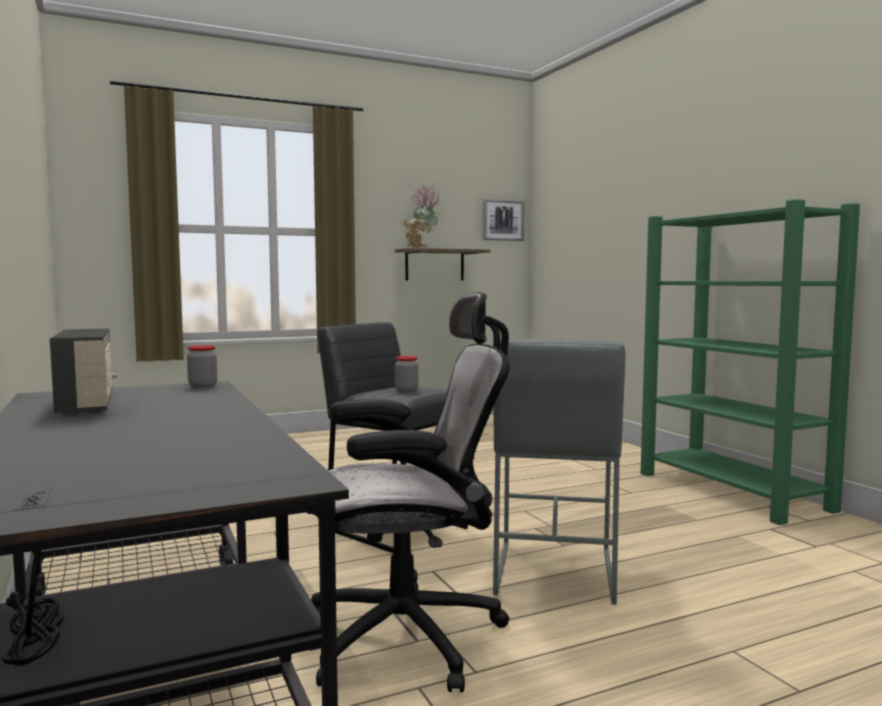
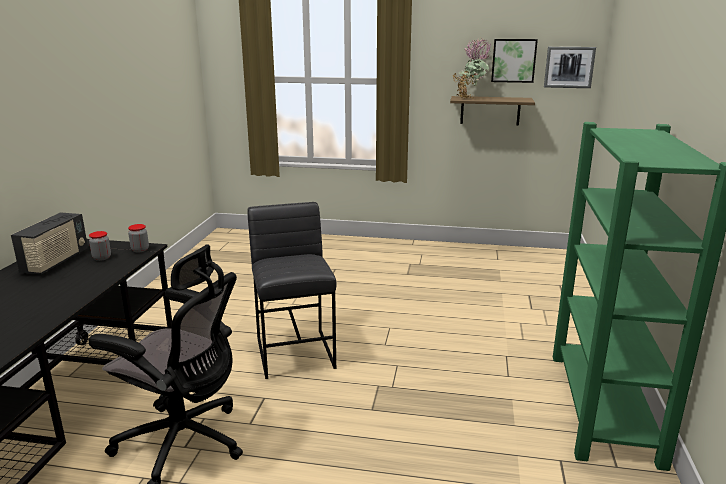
camera: 35 degrees right, 15 degrees up
jar [395,356,418,392] -> jar moved to [89,231,111,261]
grey stool [493,339,625,605] -> none
none -> picture [491,39,538,83]

